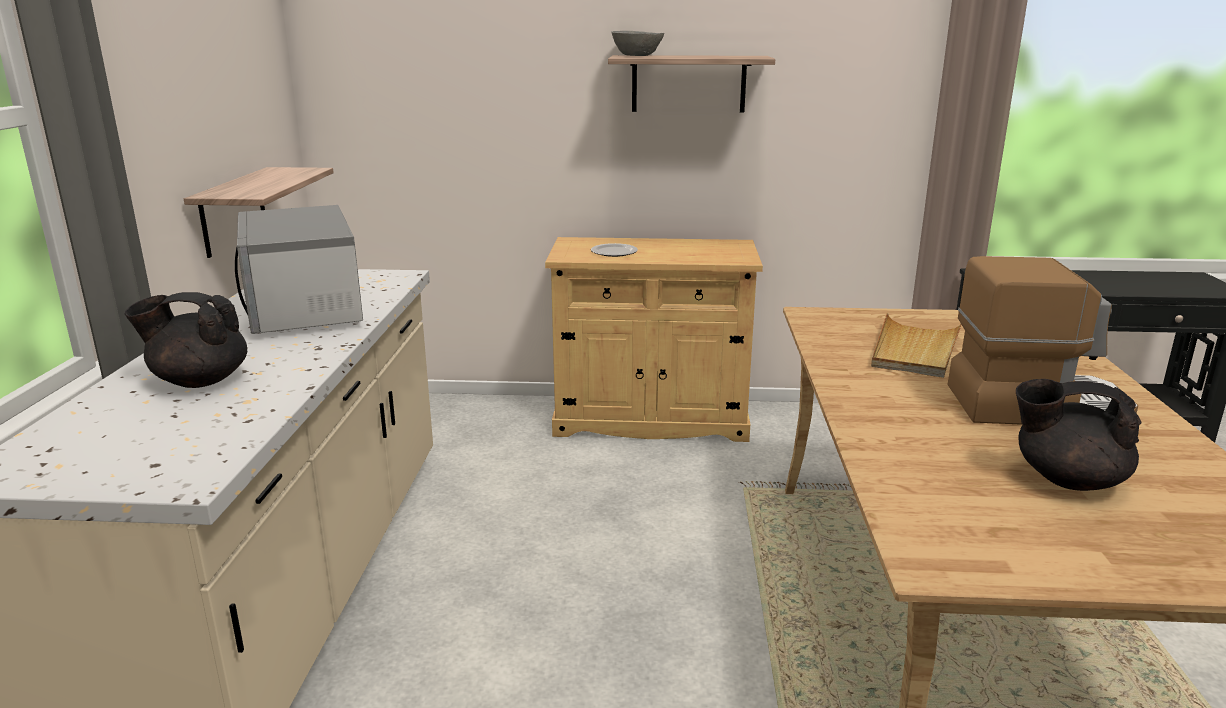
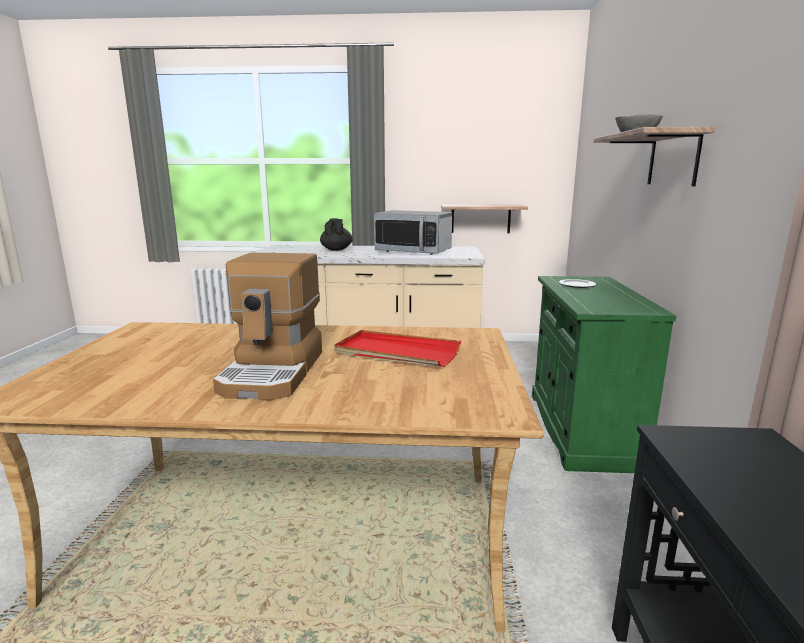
camera: 90 degrees right, 5 degrees down
microwave [235,205,363,334] -> microwave turned 135 degrees counterclockwise [374,210,452,255]
beige cabinet [545,237,763,442] -> green cabinet [532,276,676,473]
beige tray [871,313,961,378] -> red tray [334,330,461,367]
black teapot [1016,379,1141,491] -> none

